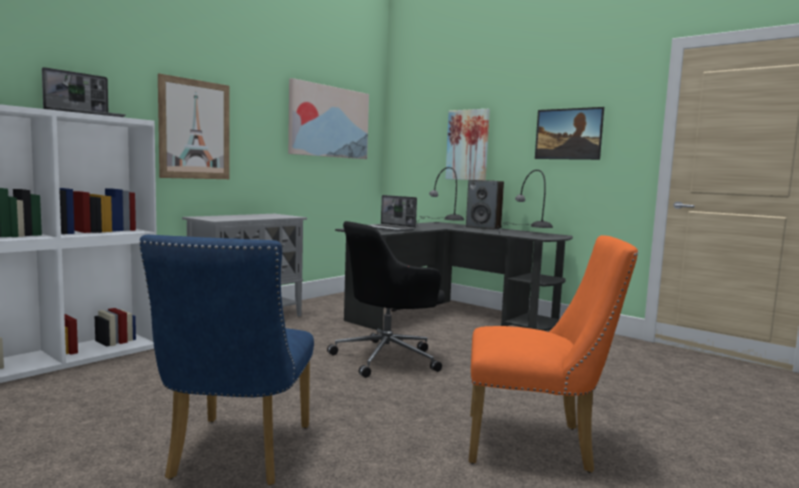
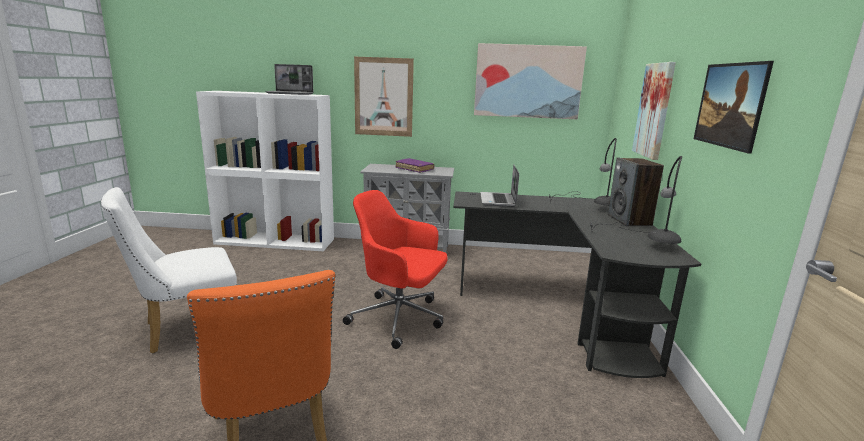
camera: 55 degrees right, 10 degrees up
blue chair [139,235,314,485] -> white chair [101,187,237,353]
black office chair [327,221,445,378] -> red office chair [343,190,448,349]
none -> purple book [396,158,434,173]

